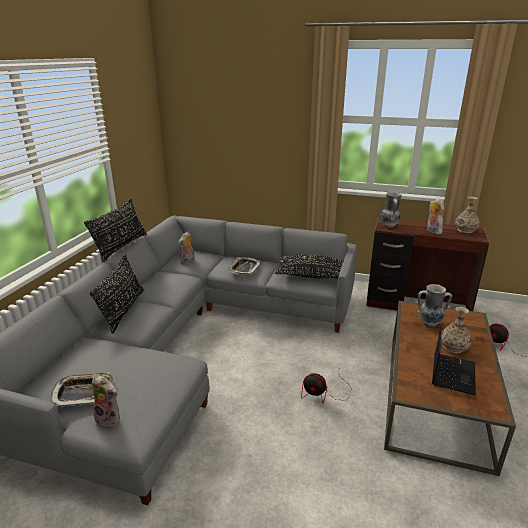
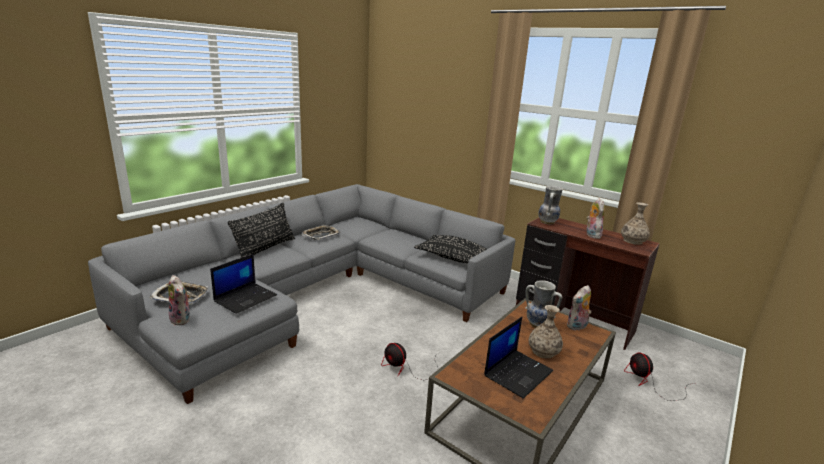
camera: 20 degrees right, 5 degrees down
black pillow [84,199,147,262] -> none
plush toy [178,232,195,265] -> plush toy moved to [566,285,591,331]
tray [228,257,261,275] -> tray moved to [302,225,340,240]
none -> laptop [210,254,277,314]

